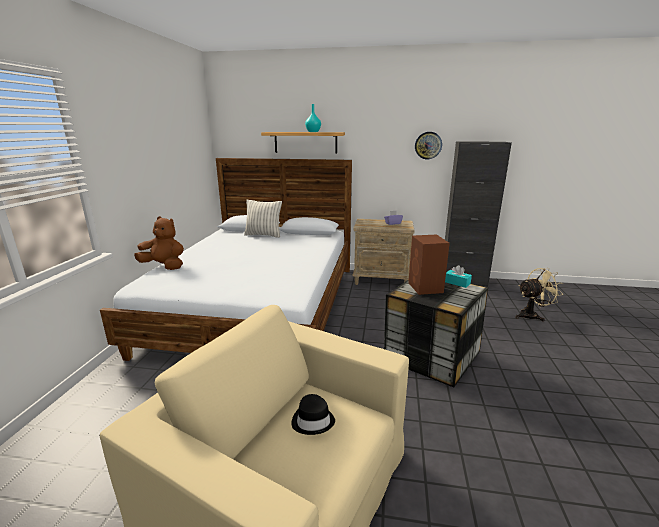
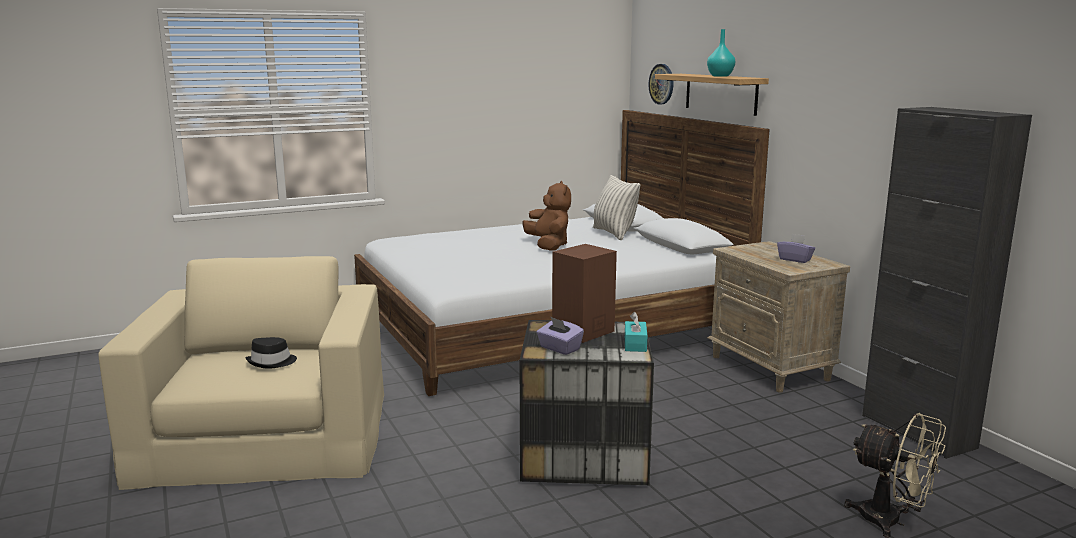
camera: 55 degrees right, 5 degrees down
brown plush toy [134,216,184,270] -> brown plush toy moved to [523,181,571,251]
wall clock [415,132,442,159] -> wall clock moved to [649,64,673,105]
none -> purple tissue box [536,316,584,355]

